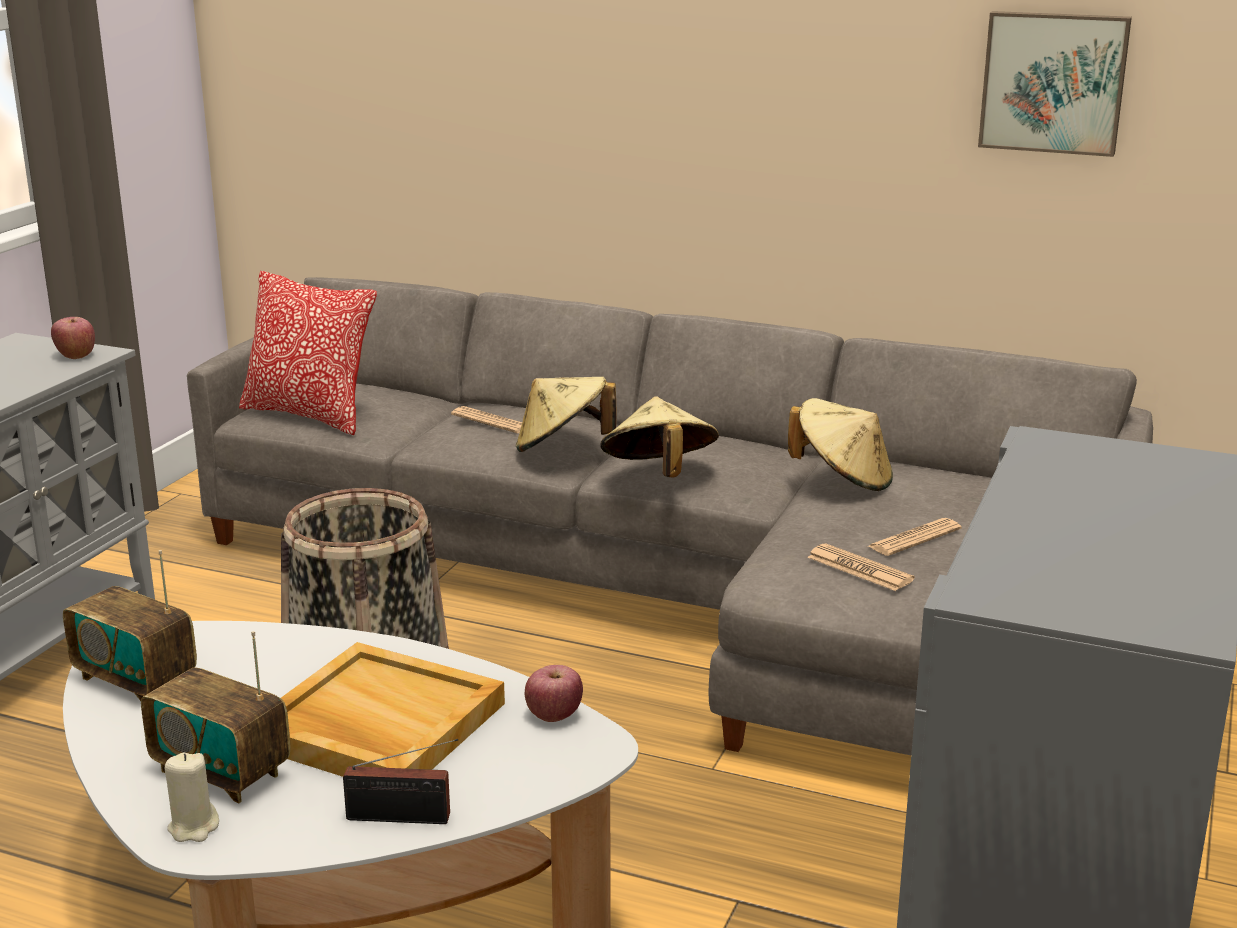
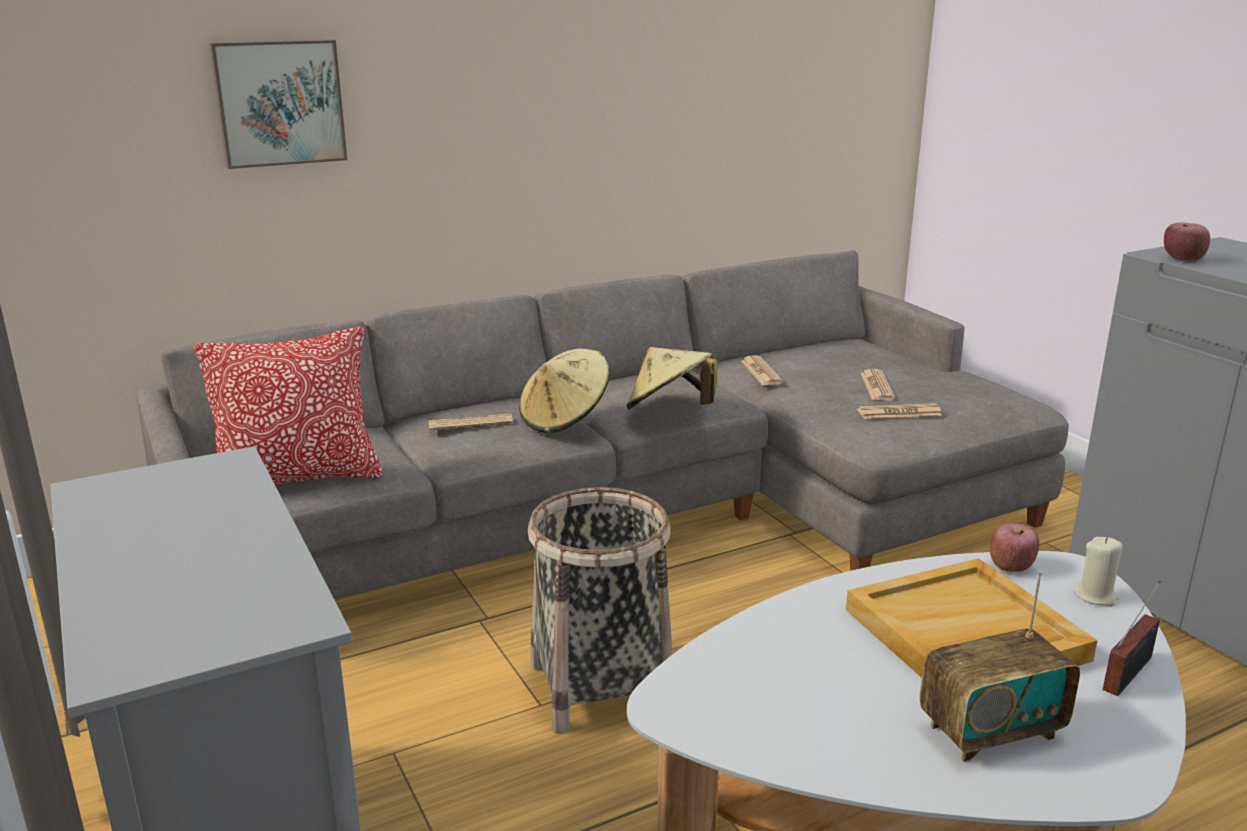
camera: 50 degrees left, 0 degrees up
apple [51,317,95,359] -> apple moved to [1164,223,1210,261]
radio [63,550,197,701] -> none
beige candle [165,753,219,842] -> beige candle moved to [1074,537,1123,606]
beige hat [788,398,893,491] -> newspaper [741,355,784,385]
picture [978,11,1132,157] -> picture moved to [209,40,347,169]

